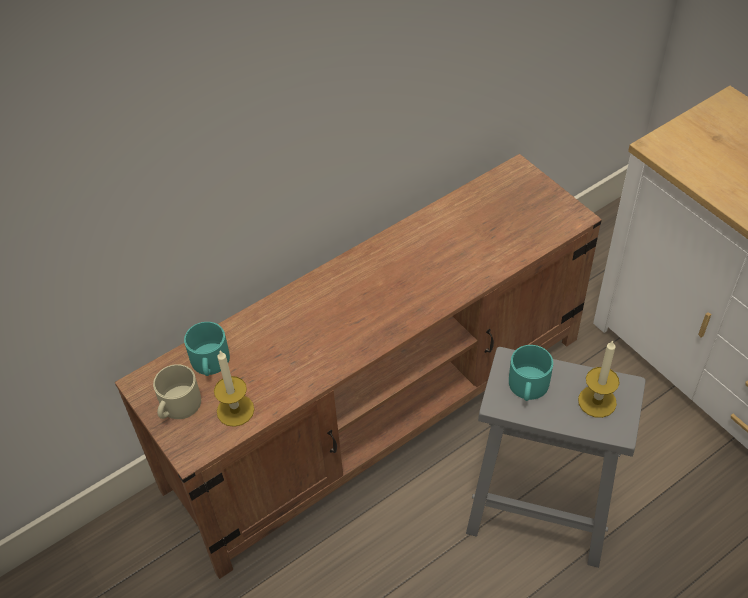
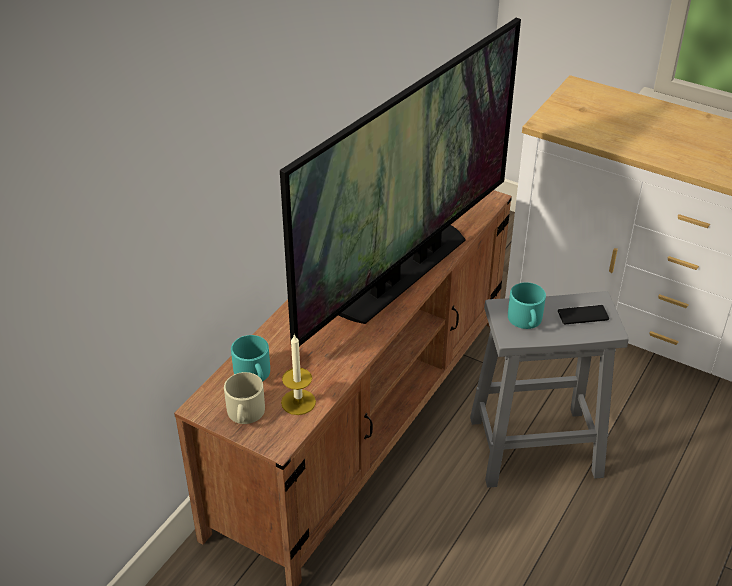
camera: 25 degrees left, 10 degrees down
candle [578,340,620,418] -> phone [558,305,609,324]
none -> television [280,18,521,346]

